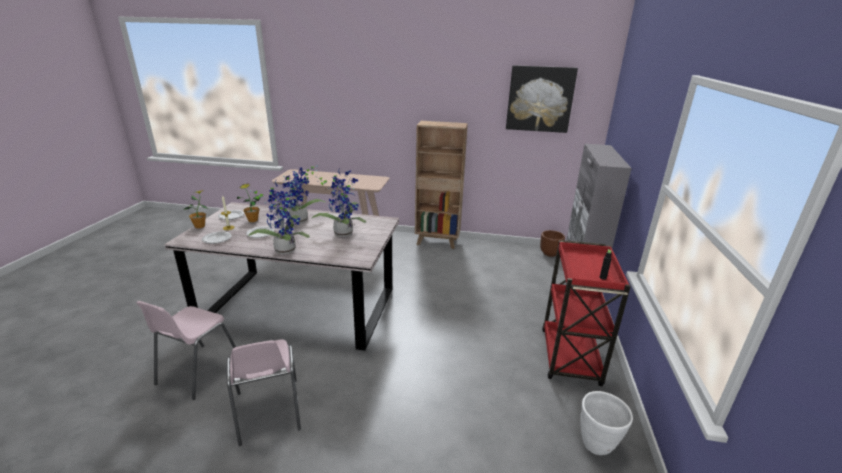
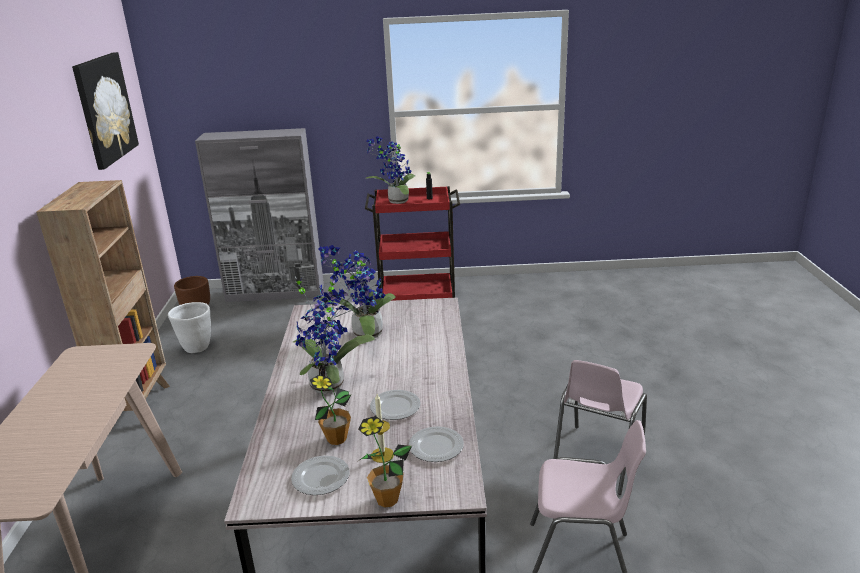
camera: 100 degrees left, 0 degrees up
pink chair [226,339,301,446] -> pink chair turned 150 degrees clockwise [554,360,647,495]
potted plant [248,181,310,254] -> potted plant moved to [365,136,415,204]
white planter [581,391,633,455] -> white planter moved to [168,302,211,353]

